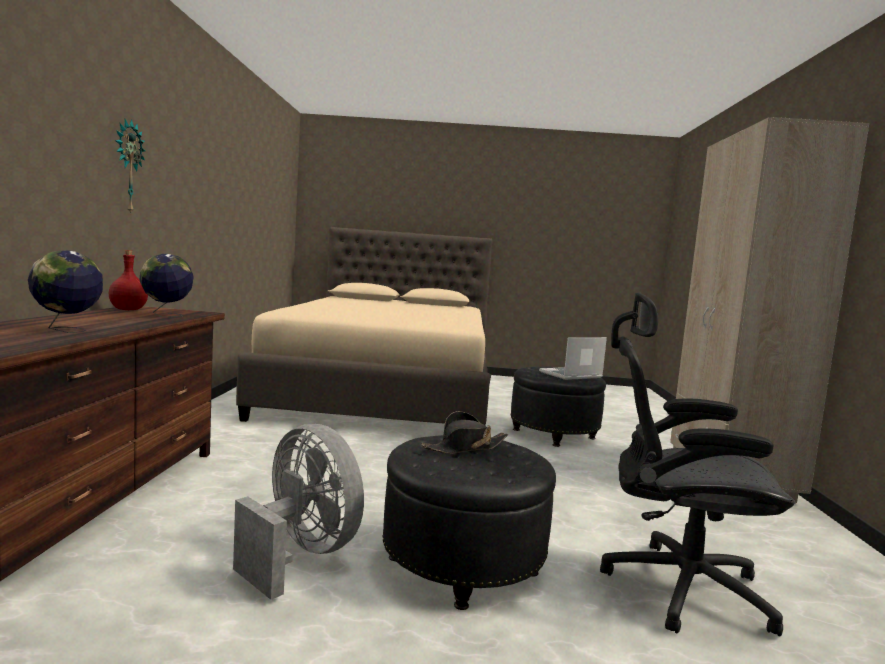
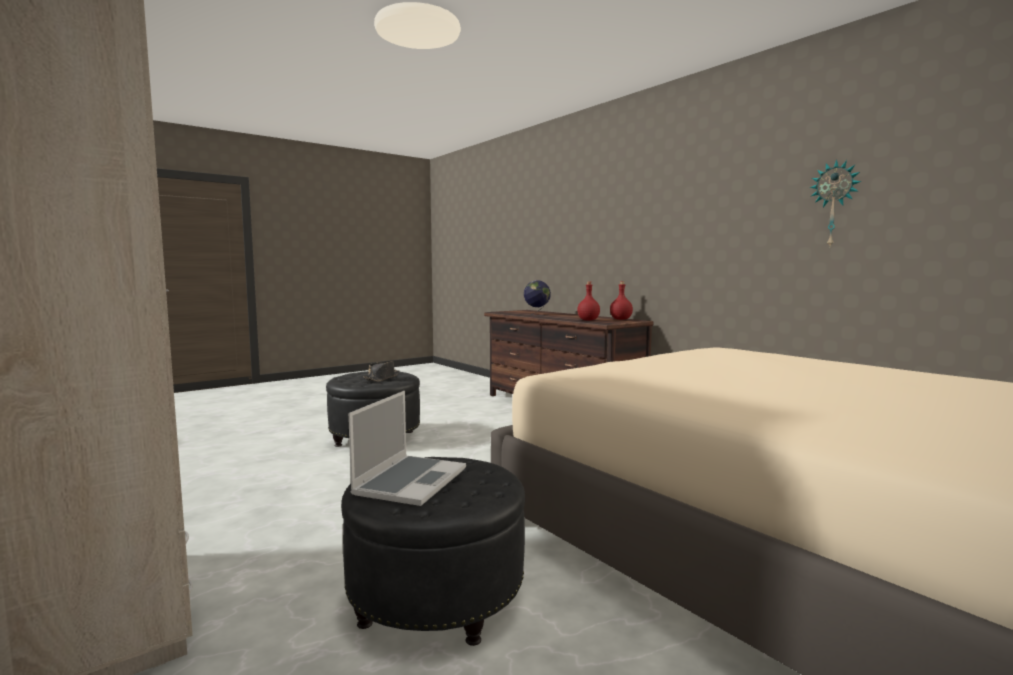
camera: 140 degrees right, 0 degrees up
wall clock [115,119,145,215] -> wall clock moved to [809,159,862,246]
globe [140,254,194,317] -> red bottle [577,282,600,321]
grey fan [233,424,364,600] -> none
office chair [600,292,796,637] -> none

